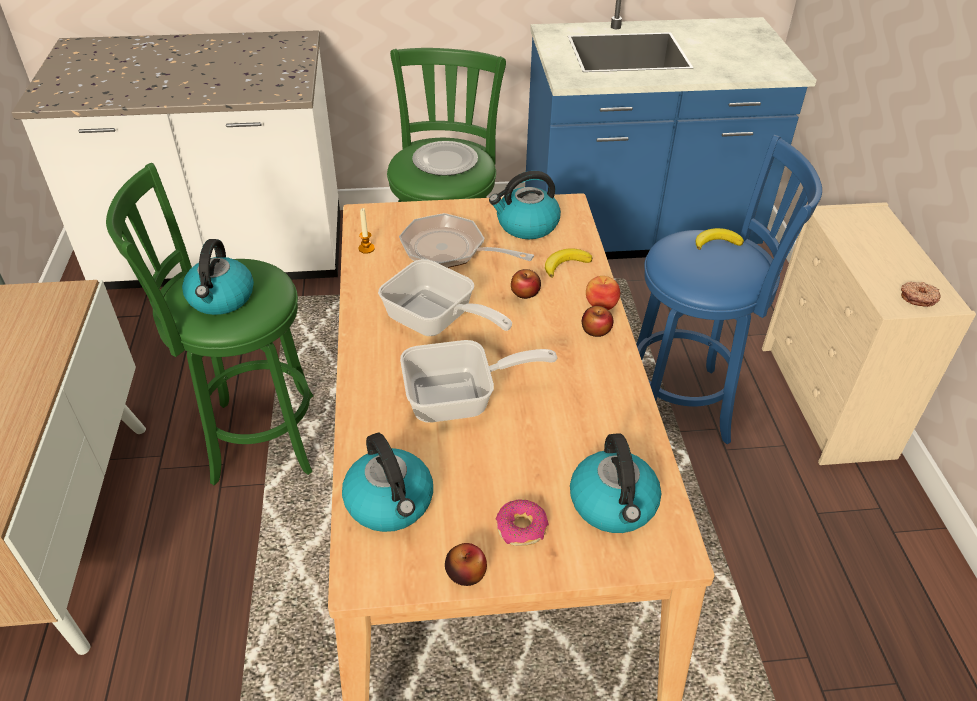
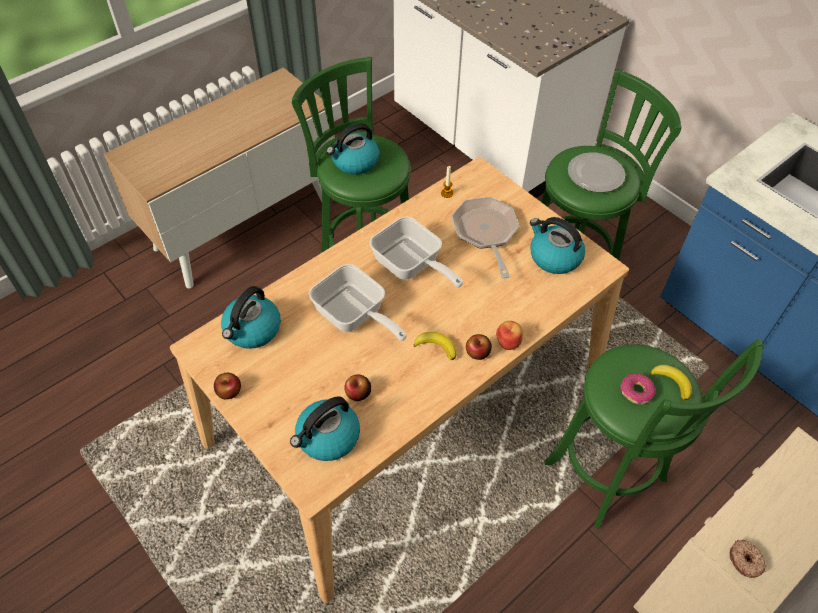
camera: 55 degrees right, 10 degrees up
frying pan [378,259,512,336] -> frying pan turned 45 degrees counterclockwise [369,217,463,288]
donut [496,499,549,546] -> donut moved to [620,373,656,405]
apple [511,269,541,299] -> apple moved to [344,374,371,401]
banana [545,248,592,278] -> banana moved to [413,332,456,360]
blue stool [636,135,822,445] -> green stool [544,340,764,529]

